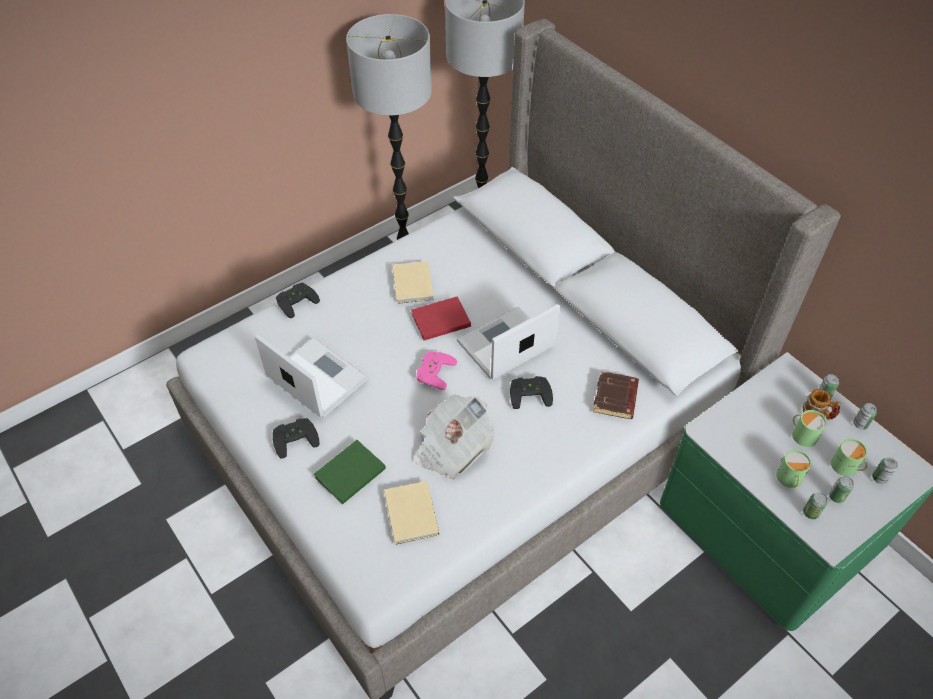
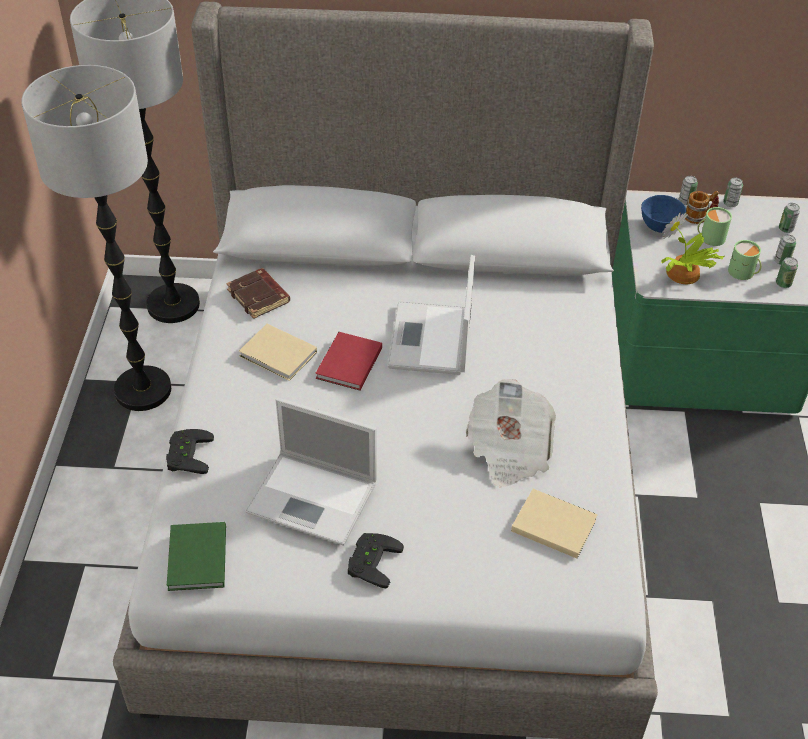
camera: 50 degrees left, 5 degrees down
laptop [255,334,368,418] -> laptop turned 150 degrees counterclockwise [245,398,377,546]
green book [314,440,386,504] -> green book moved to [167,522,226,591]
pink game controller [416,352,457,390] -> none
black game controller [510,376,553,409] -> none
brown book [593,371,639,419] -> brown book moved to [226,268,290,319]
green mug [831,438,867,476] -> none
none -> blue bowl [641,195,686,233]
none -> potted plant [661,212,724,284]

